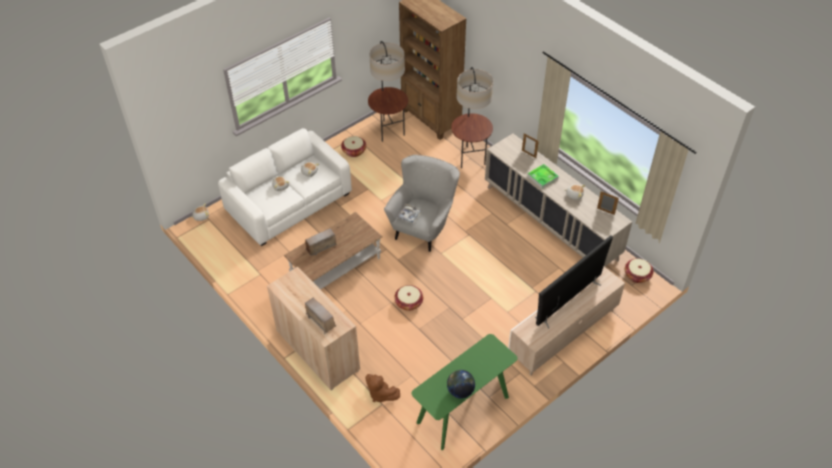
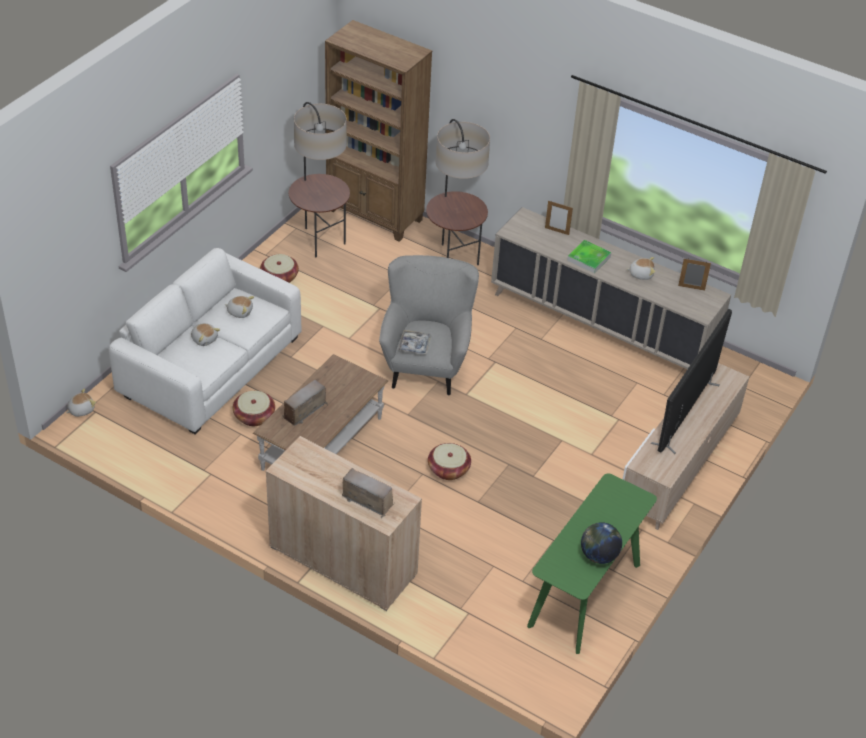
camera: 20 degrees left, 5 degrees down
brown plush toy [365,374,400,403] -> none
basket [625,258,653,283] -> basket moved to [233,391,275,426]

